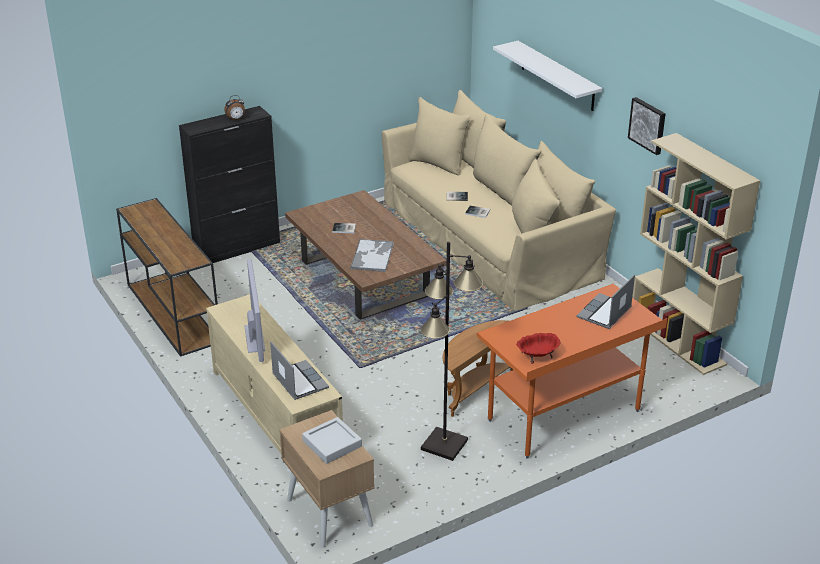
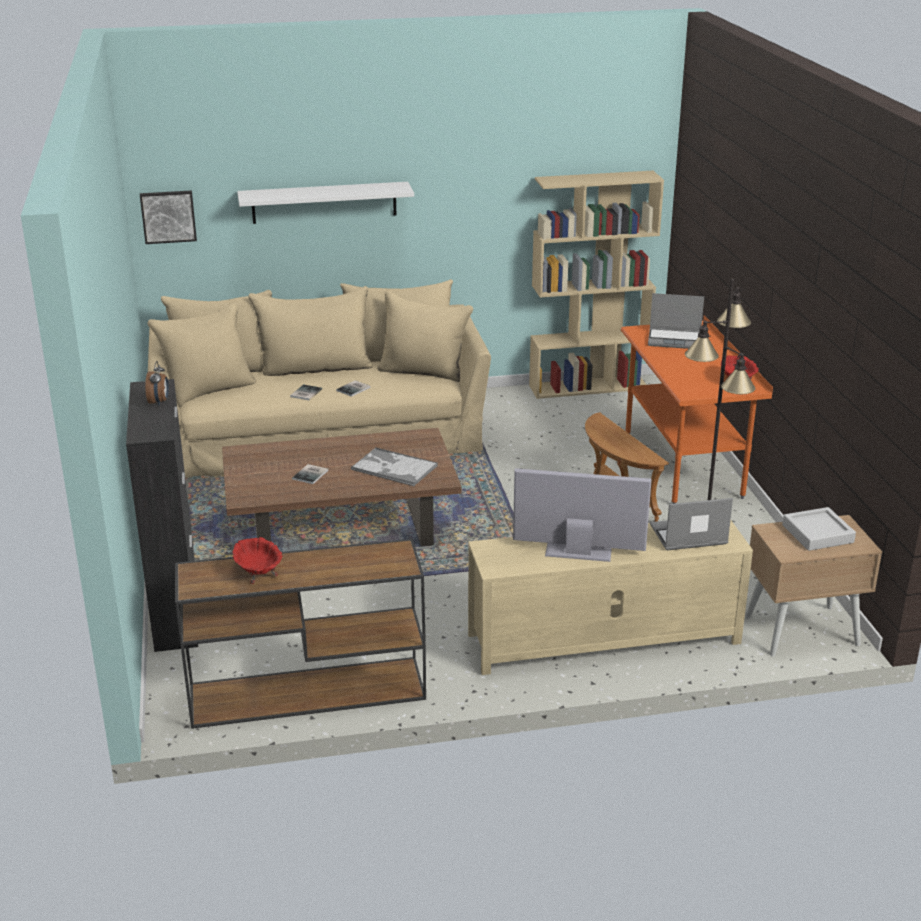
camera: 70 degrees left, 5 degrees down
laptop [576,274,635,329] -> laptop turned 45 degrees counterclockwise [648,293,704,349]
picture [628,97,665,155] -> picture moved to [140,190,197,244]
none -> red bowl [232,537,282,584]

